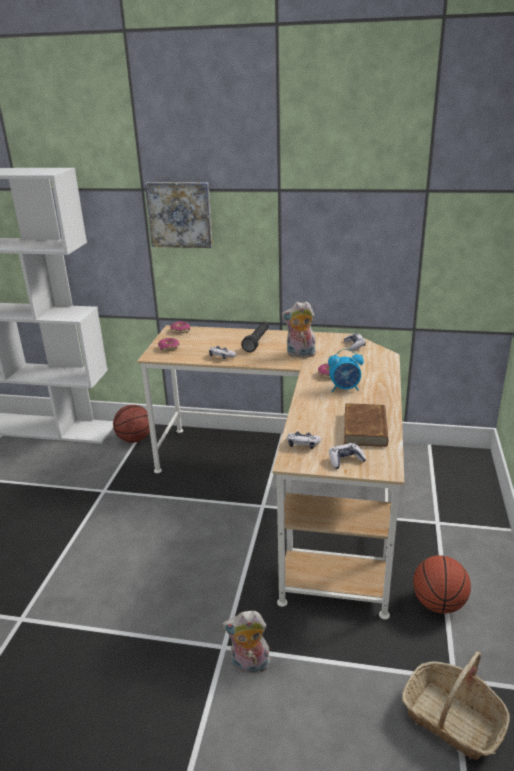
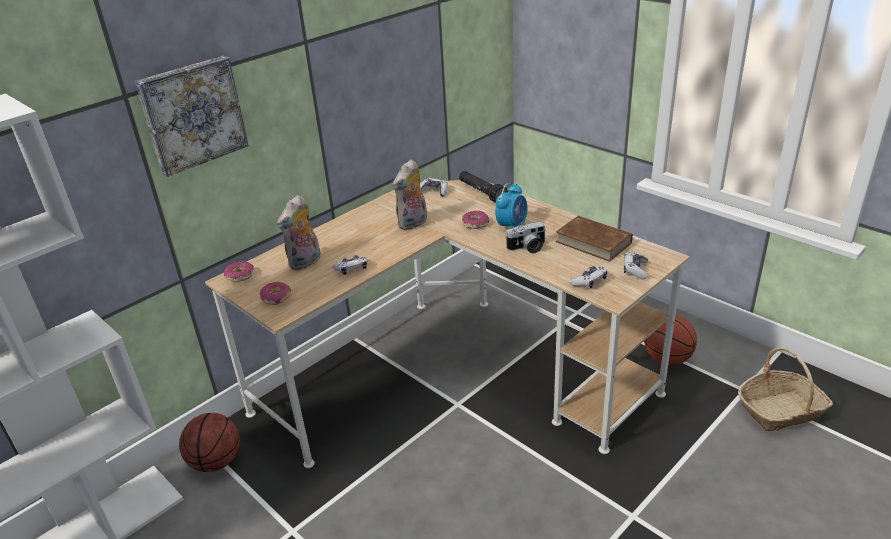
camera: 55 degrees left, 5 degrees up
plush toy [222,611,270,674] -> plush toy moved to [277,195,321,270]
black flashlight [241,322,269,352] -> black flashlight moved to [459,171,508,203]
none -> camera [505,221,546,253]

